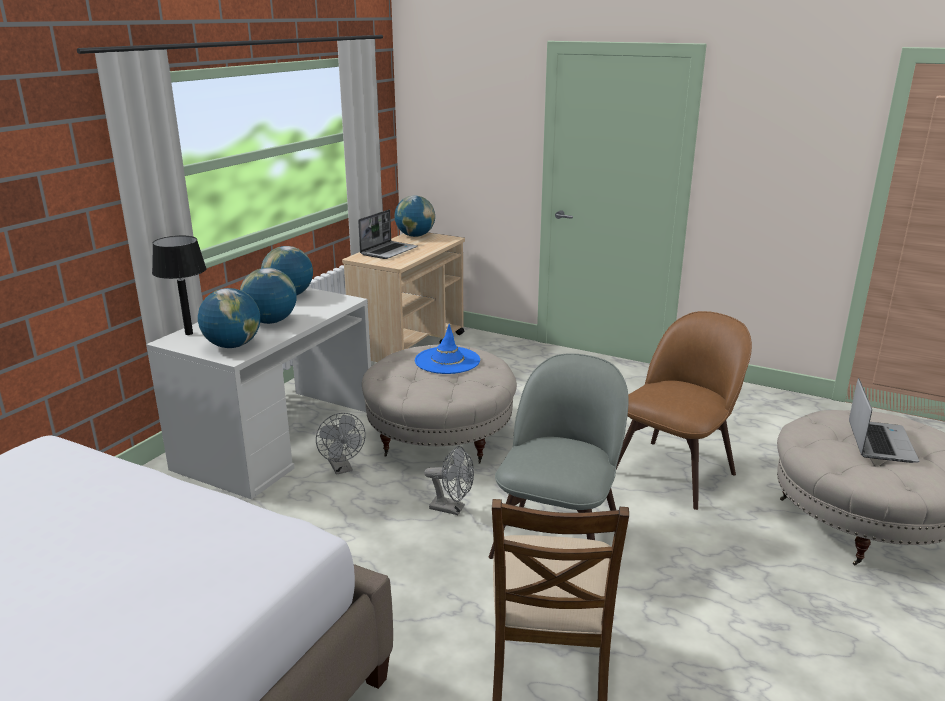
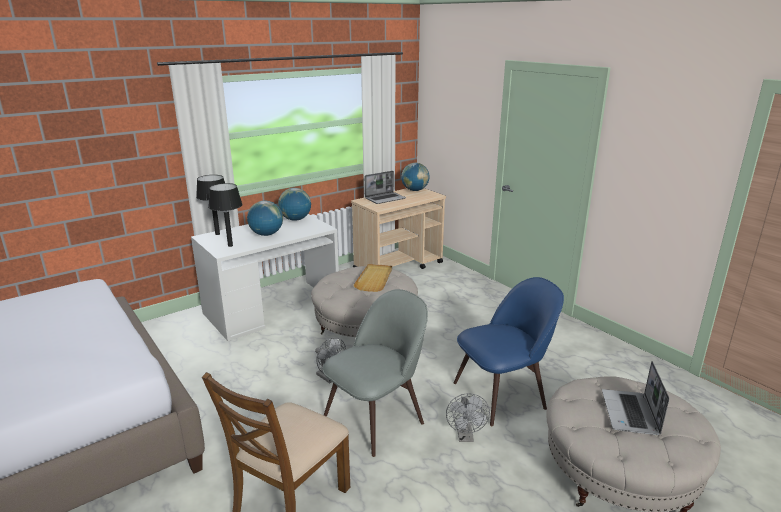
camera: 25 degrees right, 0 degrees up
globe [198,288,260,348] -> black table lamp [208,183,242,247]
grey fan [316,413,366,475] -> grey fan moved to [446,393,490,442]
blue hat [415,324,480,374] -> beige tray [353,264,392,292]
brown chair [616,311,752,510] -> blue chair [454,277,564,426]
laptop [849,378,919,463] -> laptop turned 150 degrees clockwise [602,361,669,435]

